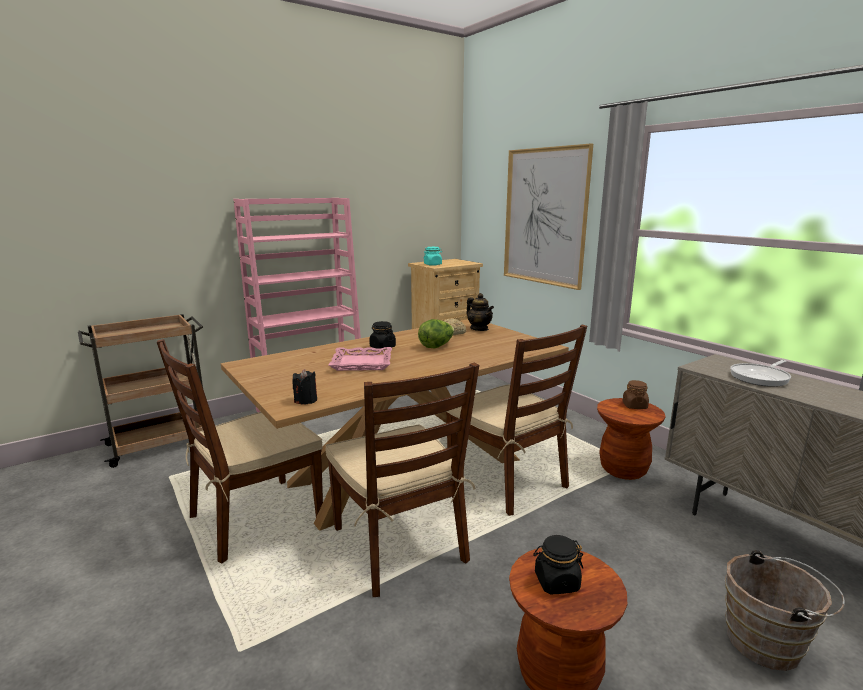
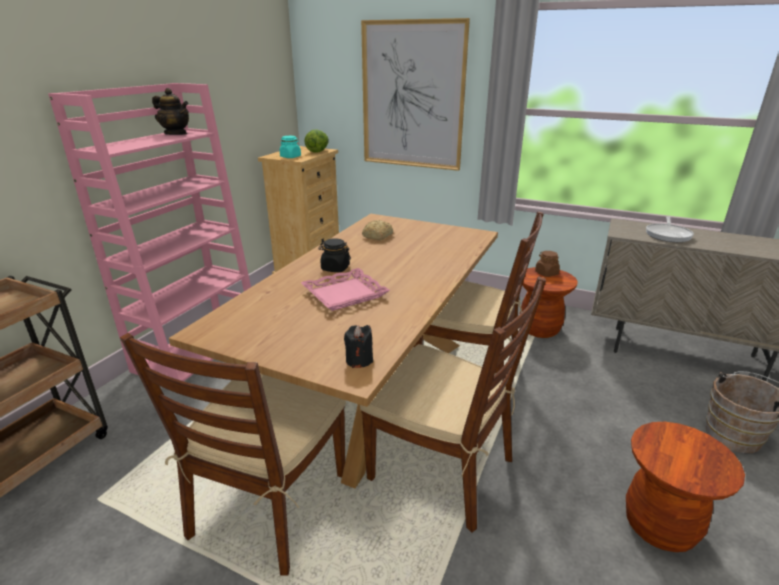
camera: 30 degrees left, 10 degrees up
lettuce [418,319,455,348] -> lettuce moved to [304,129,329,153]
teapot [466,293,494,331] -> teapot moved to [152,88,189,135]
black jar [533,535,583,594] -> none

